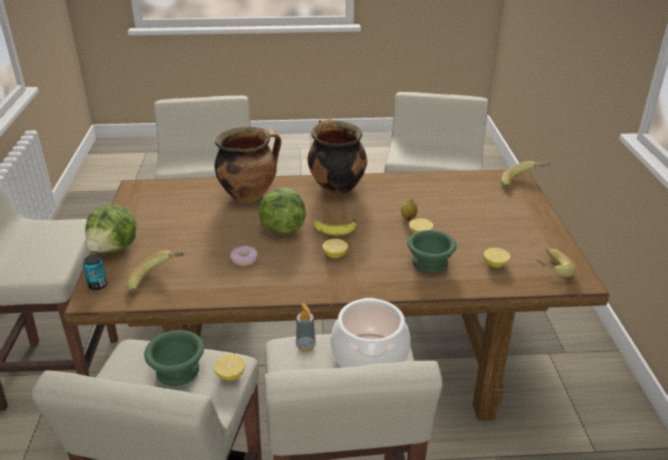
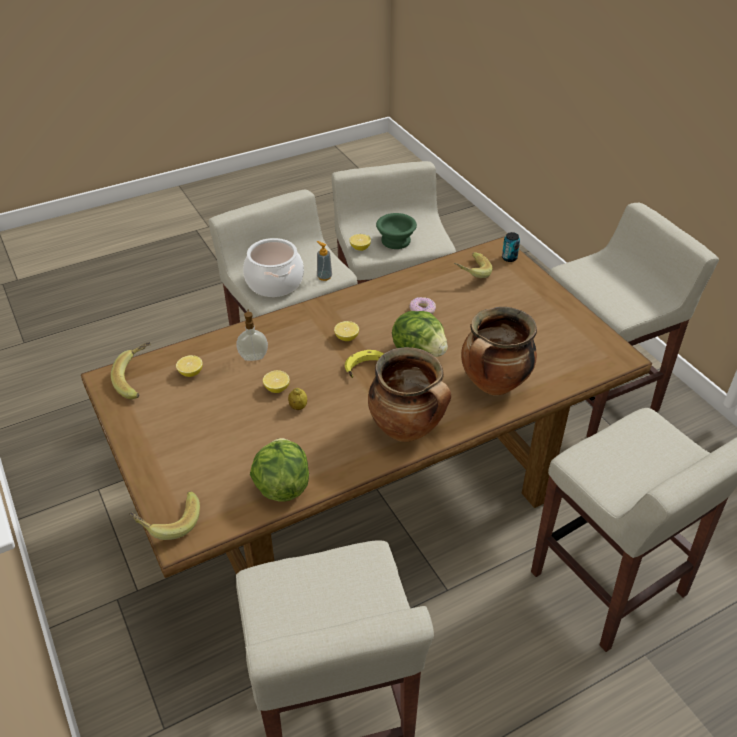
camera: 155 degrees right, 10 degrees up
lettuce [85,205,137,253] -> lettuce moved to [250,438,309,502]
green bowl [407,230,457,273] -> soap dispenser [236,309,268,361]

